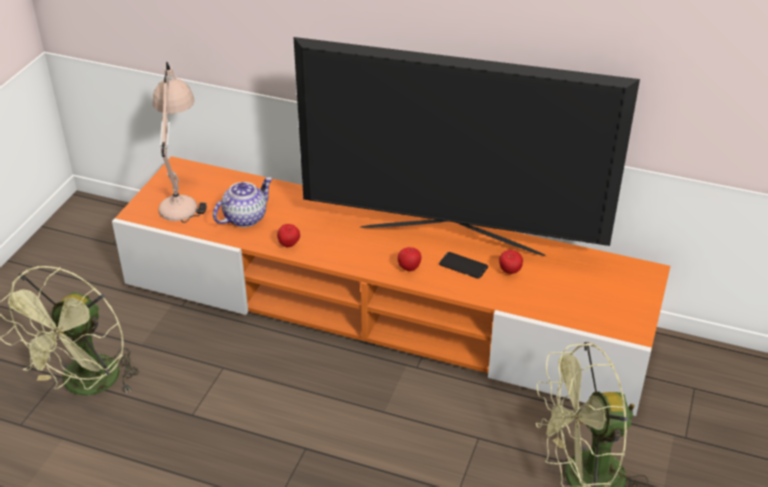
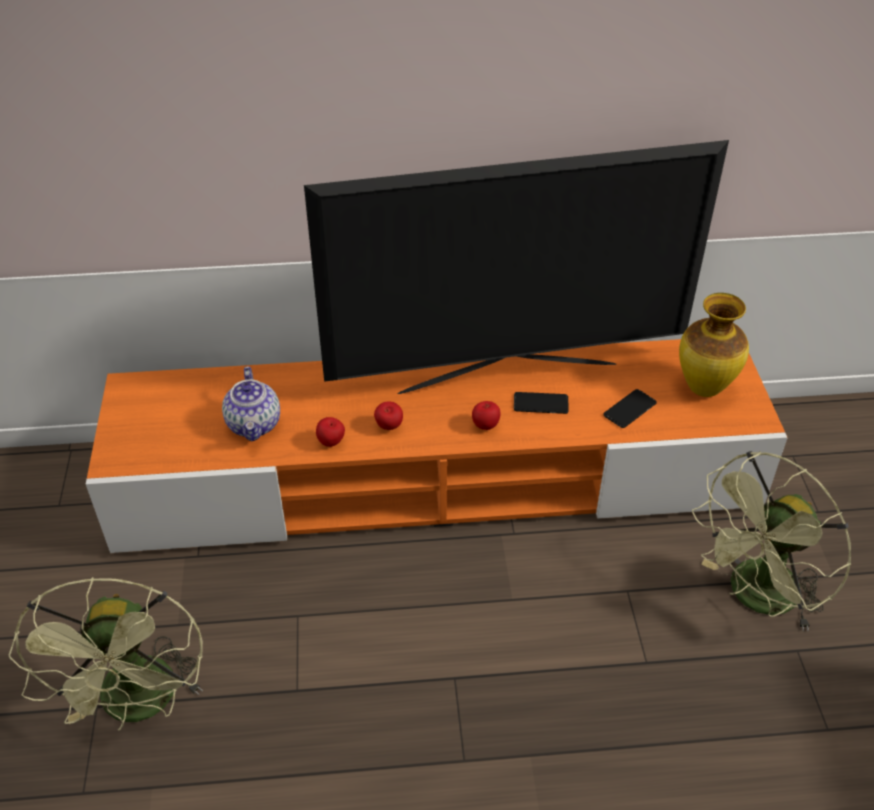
camera: 25 degrees left, 5 degrees up
beige table lamp [153,62,207,223] -> none
teapot [213,177,273,227] -> teapot turned 150 degrees clockwise [222,367,280,441]
apple [499,250,523,274] -> apple moved to [374,402,403,430]
none -> phone [603,389,657,428]
none -> vase [679,293,749,397]

